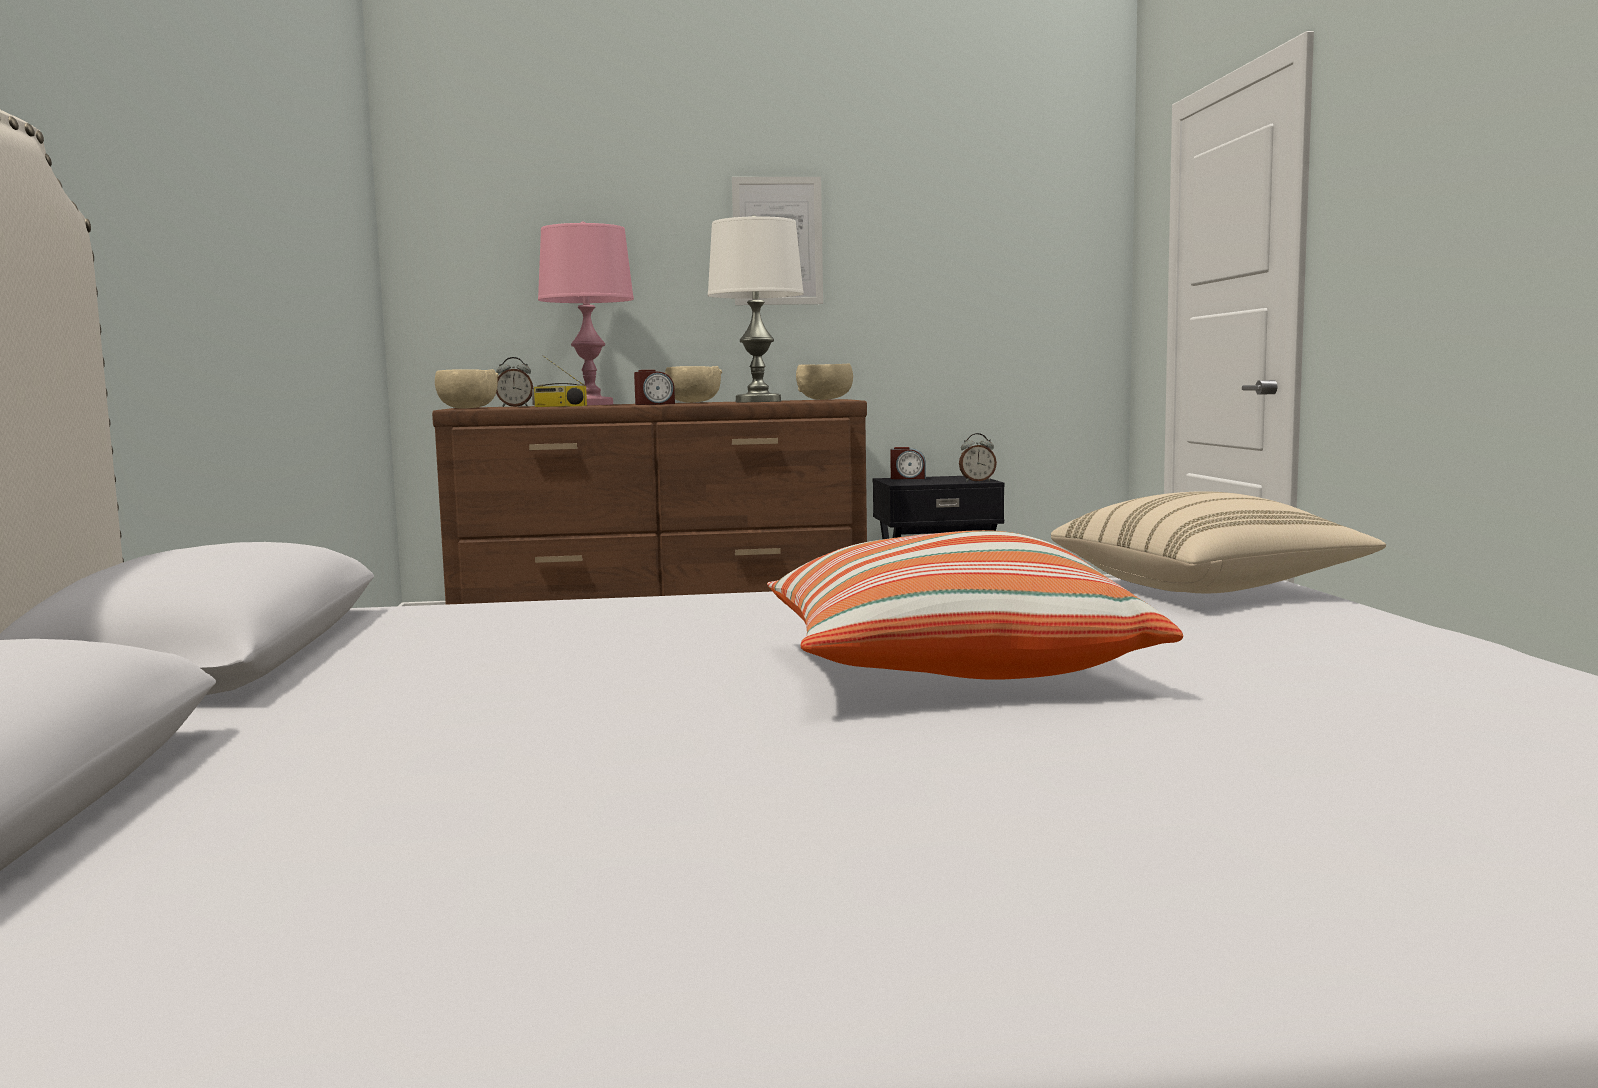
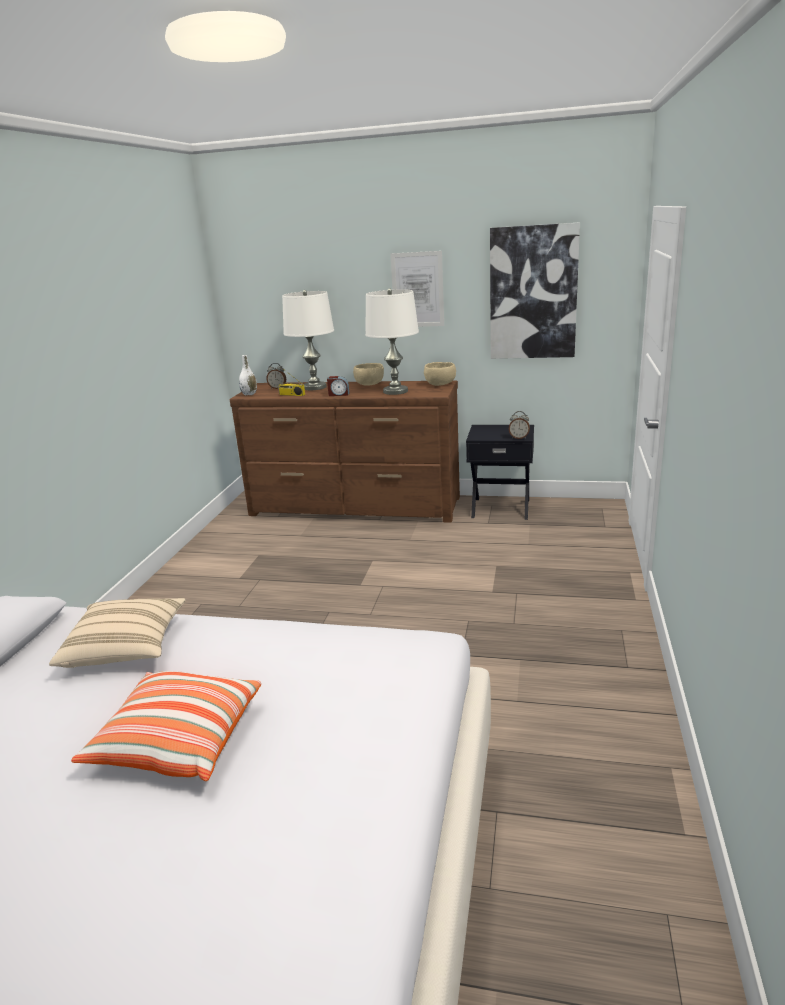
camera: 20 degrees right, 15 degrees up
beige bowl [435,369,499,409] -> white vase [239,355,257,395]
pink table lamp [538,222,634,405] -> white table lamp [282,290,334,390]
alarm clock [890,447,926,479] -> none
beige pillow [1051,491,1386,593] -> beige pillow moved to [49,598,186,668]
none -> picture [490,222,580,359]

